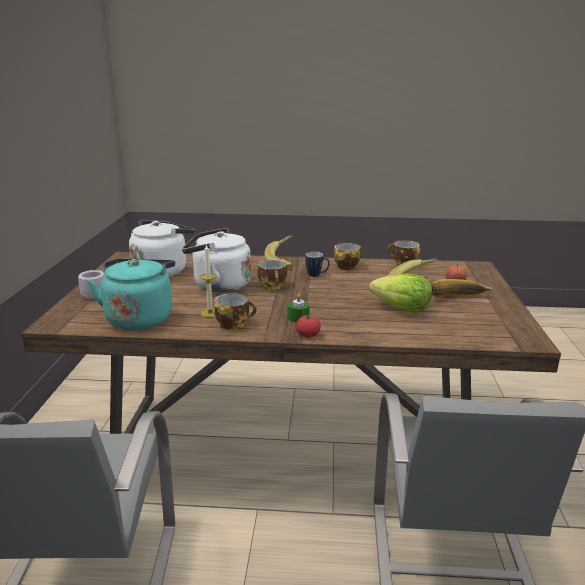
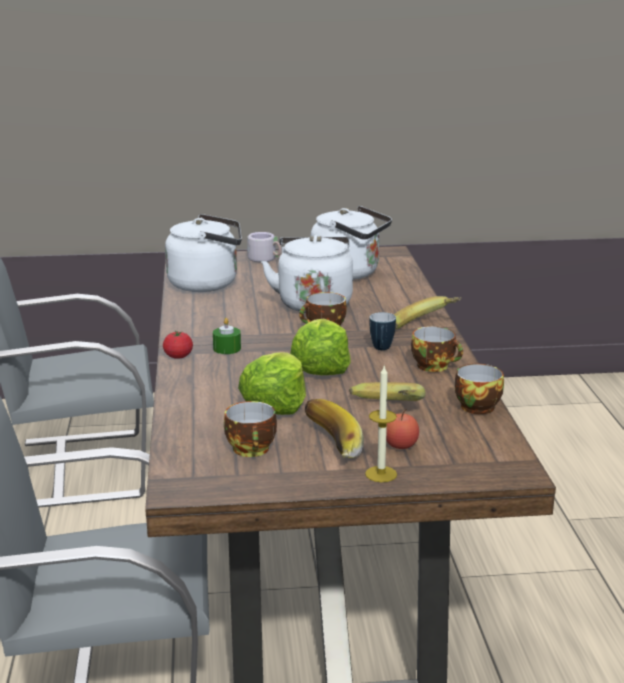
camera: 80 degrees right, 0 degrees up
turquoise kettle [87,259,175,330] -> white kettle [165,214,242,292]
candle [200,244,217,318] -> candle moved to [365,366,397,482]
cup [214,293,257,330] -> cup moved to [224,401,277,457]
none -> lettuce [290,319,350,375]

